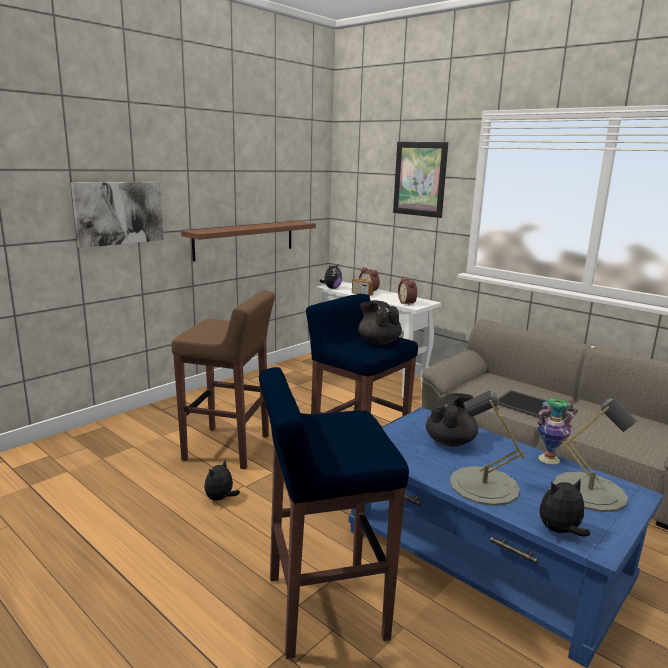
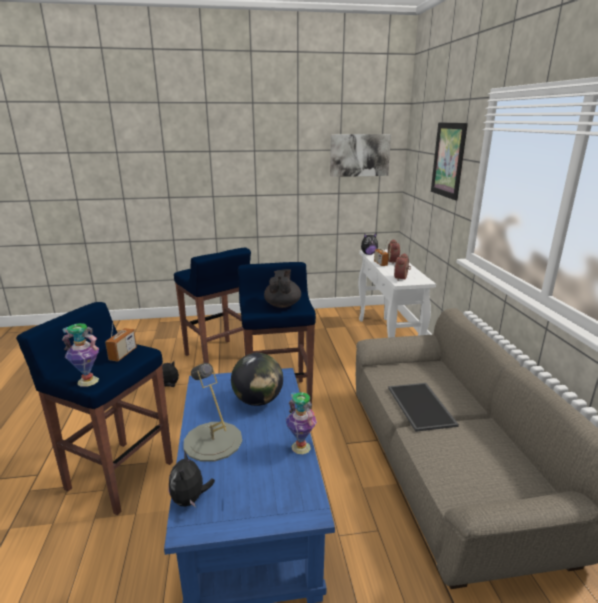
camera: 40 degrees right, 5 degrees up
picture [71,182,164,248] -> picture moved to [330,134,391,177]
brown stool [171,290,275,469] -> blue stool [174,248,251,363]
brown shelf [181,221,316,261] -> none
black teapot [426,393,478,447] -> globe [231,353,283,406]
plush toy [539,478,590,537] -> plush toy turned 120 degrees counterclockwise [169,450,215,507]
grey table lamp [554,398,637,512] -> none
none -> vase [62,323,99,387]
none -> radio [105,315,137,361]

